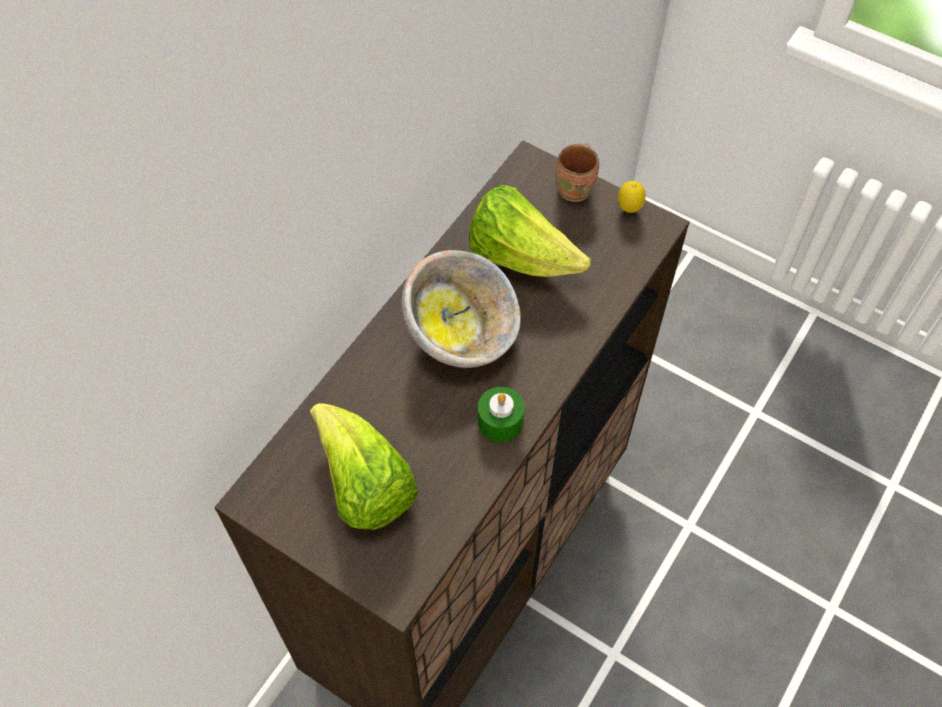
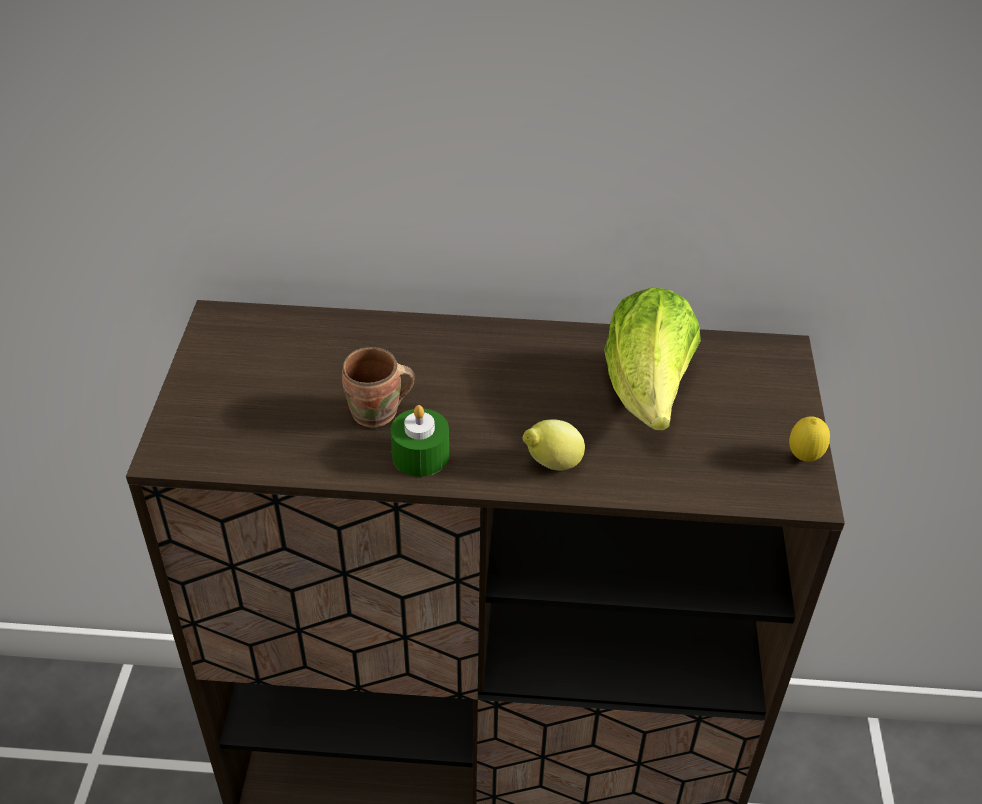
camera: 60 degrees right, 15 degrees down
lettuce [310,403,419,529] -> none
bowl [402,250,521,368] -> none
brown mug [555,143,599,202] -> brown mug moved to [342,347,415,428]
none -> lemon [522,419,585,471]

